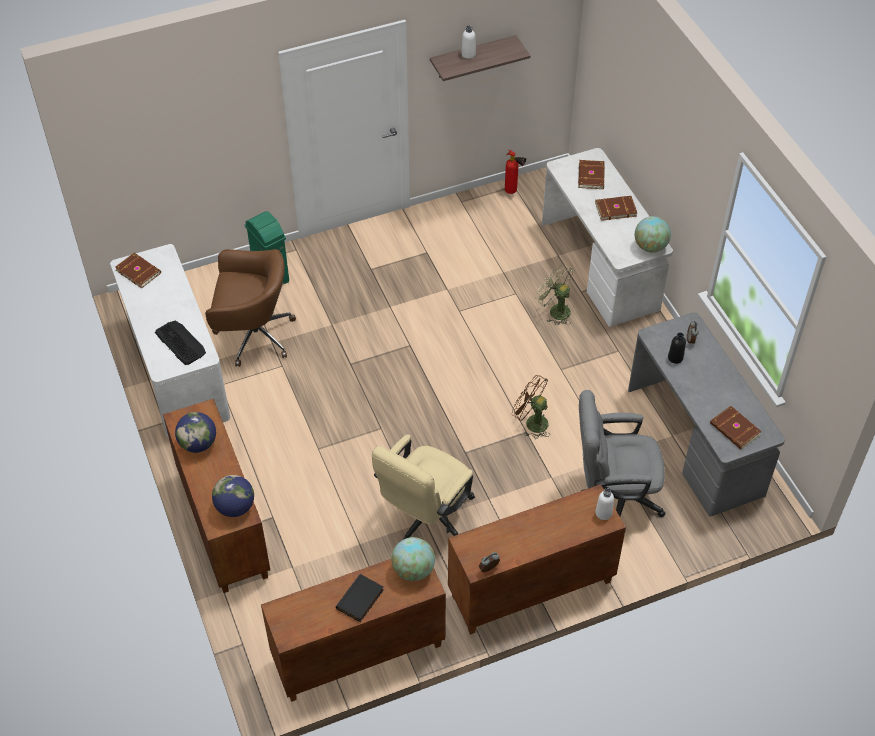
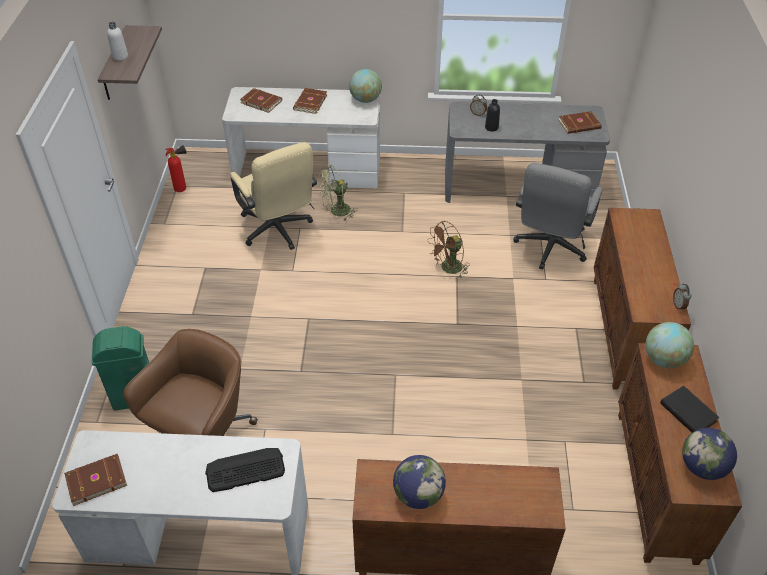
camera: 65 degrees left, 5 degrees down
globe [212,475,254,517] -> globe moved to [682,428,737,480]
beige office chair [372,434,475,540] -> beige office chair moved to [230,142,317,250]
white bottle [595,489,614,520] -> none

